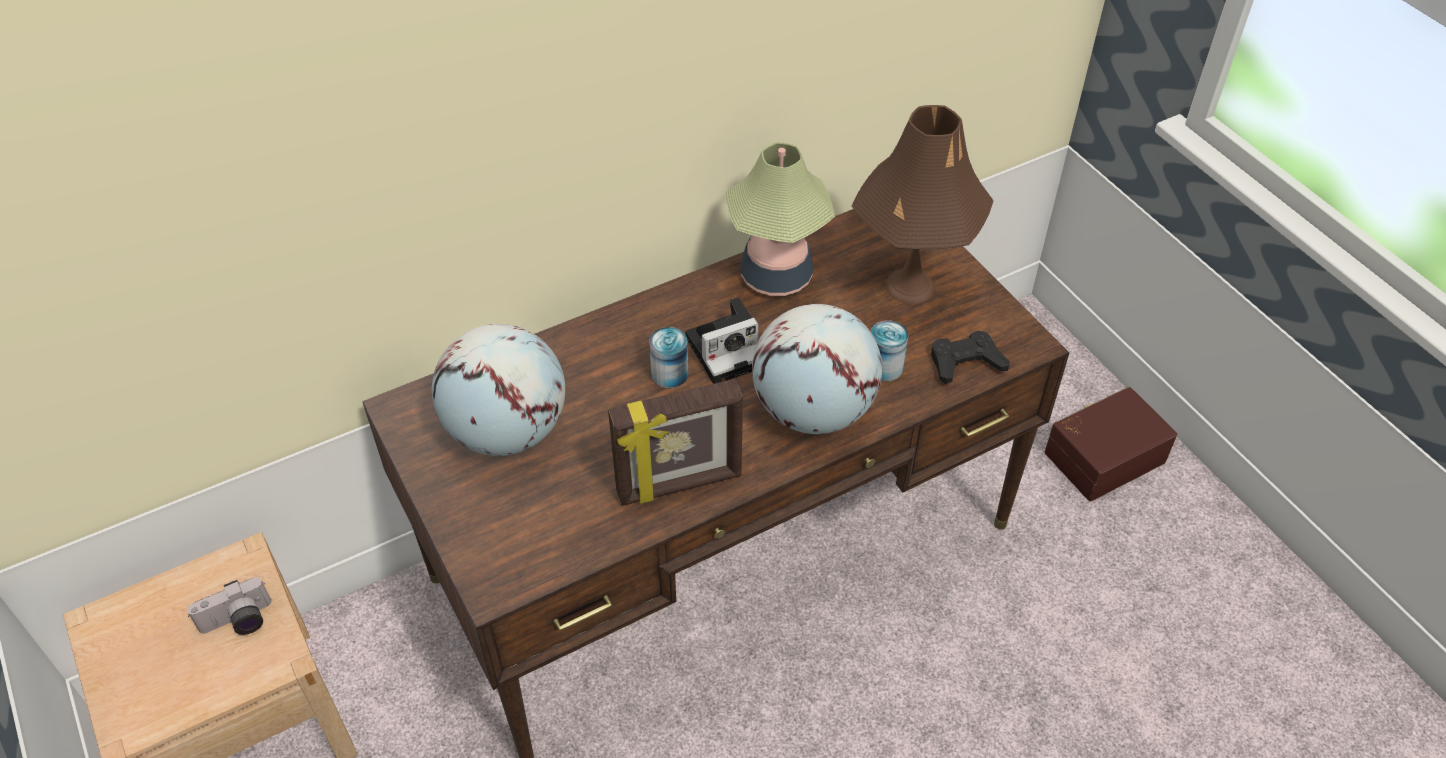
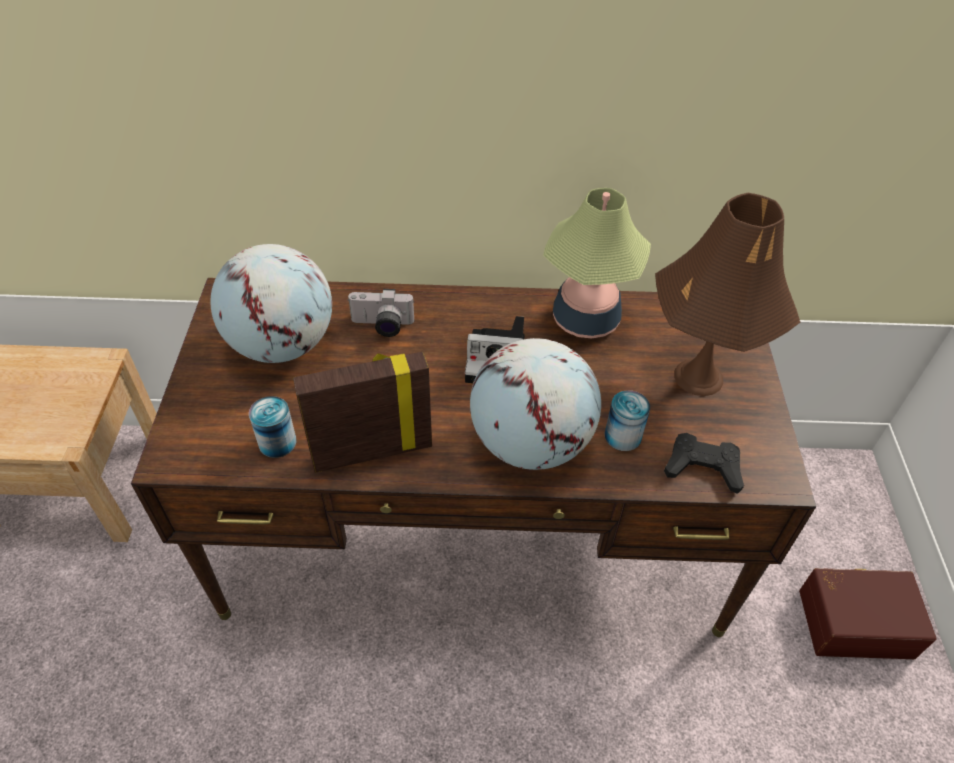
camera: 30 degrees right, 0 degrees up
camera [187,577,271,635] -> camera moved to [347,289,414,337]
picture frame [608,379,743,506] -> picture frame turned 150 degrees clockwise [293,351,432,473]
can [649,327,688,388] -> can moved to [249,396,296,458]

